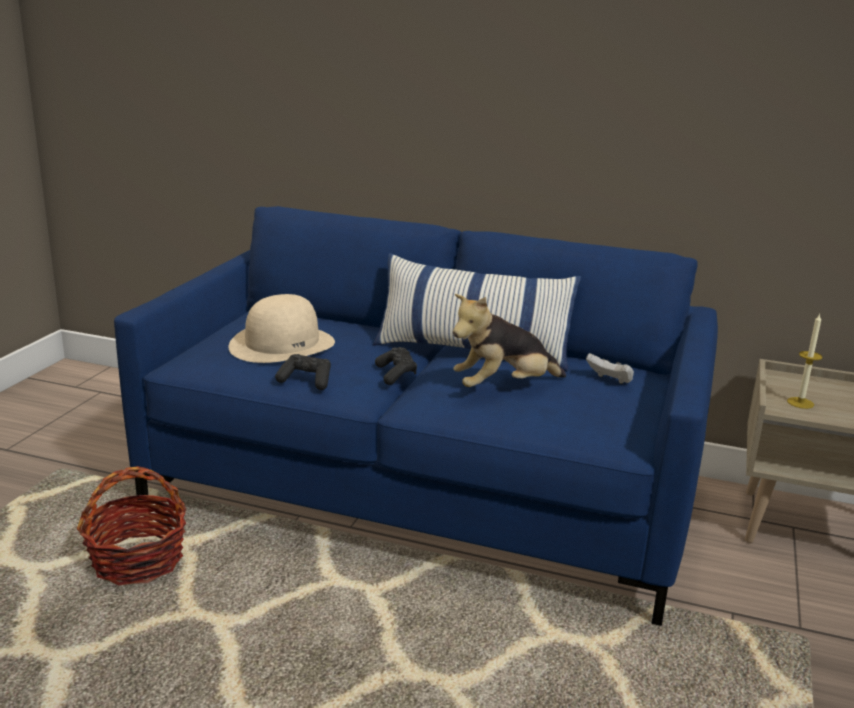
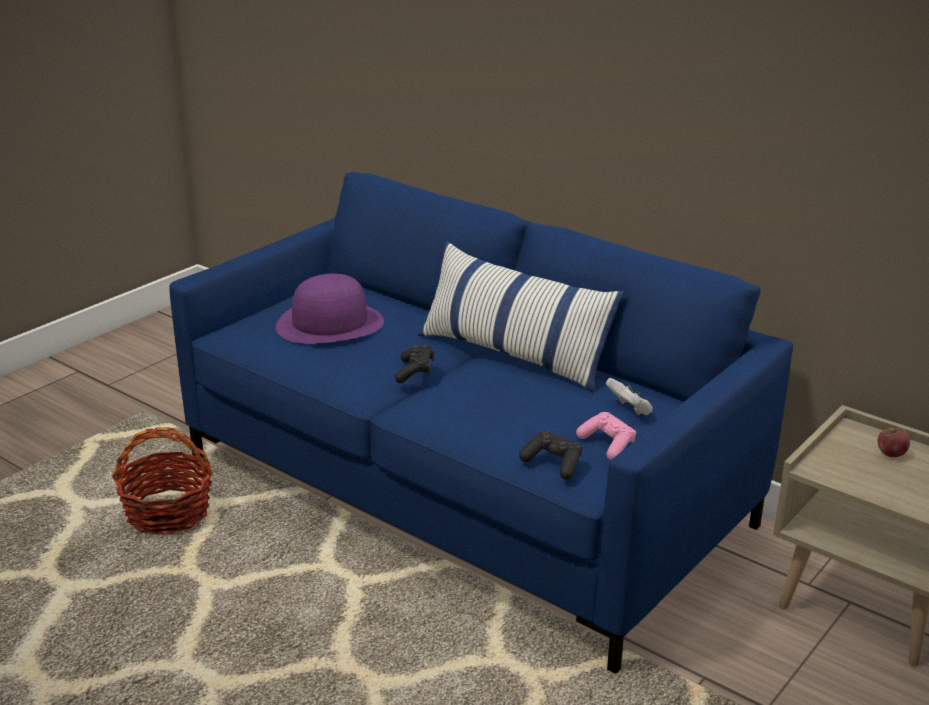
camera: 20 degrees right, 5 degrees up
beige hat [228,294,335,363] -> purple hat [276,274,384,344]
black game controller [275,354,331,390] -> black game controller moved to [519,431,582,480]
plush toy [453,294,566,387] -> none
candle [787,314,823,409] -> none
none -> pink game controller [576,412,636,460]
none -> apple [877,426,910,457]

